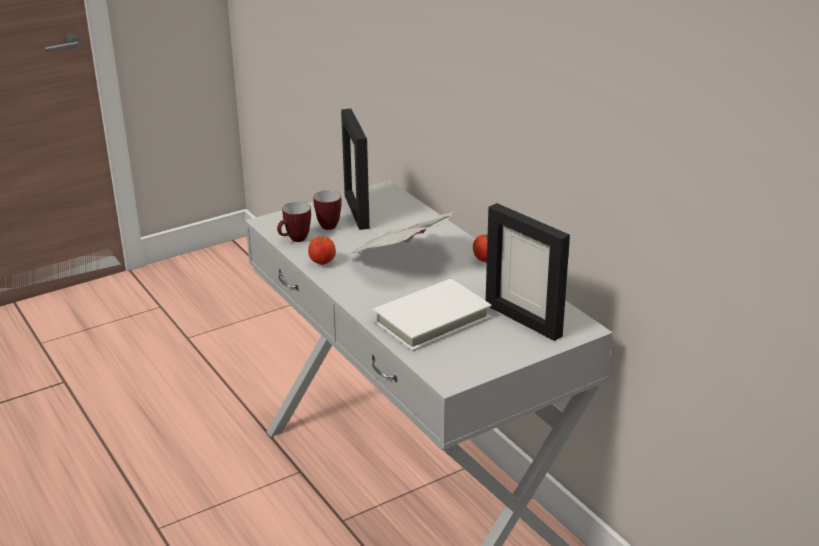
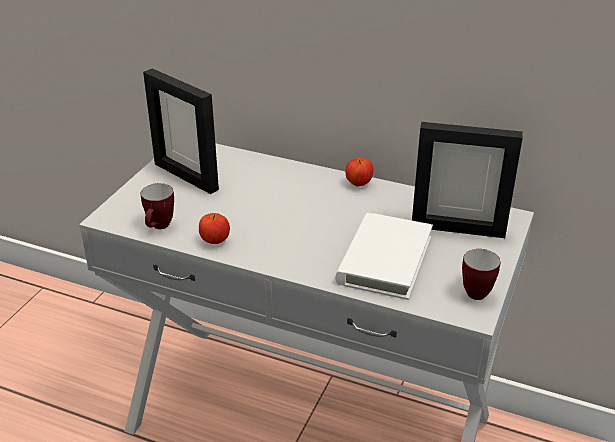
camera: 35 degrees left, 5 degrees up
mug [313,190,342,230] -> mug moved to [462,249,500,300]
newspaper [345,210,458,255] -> none

